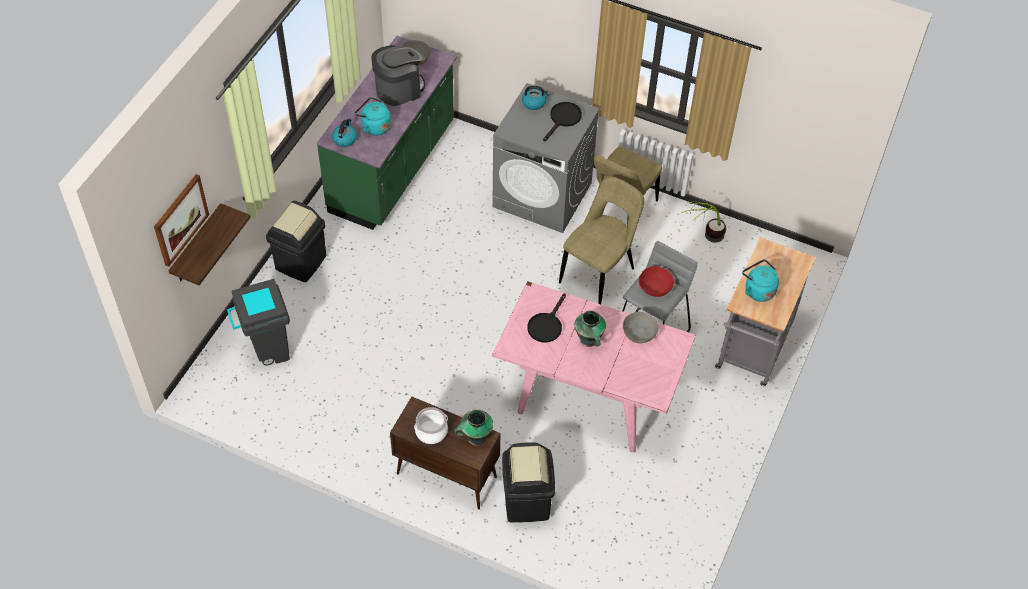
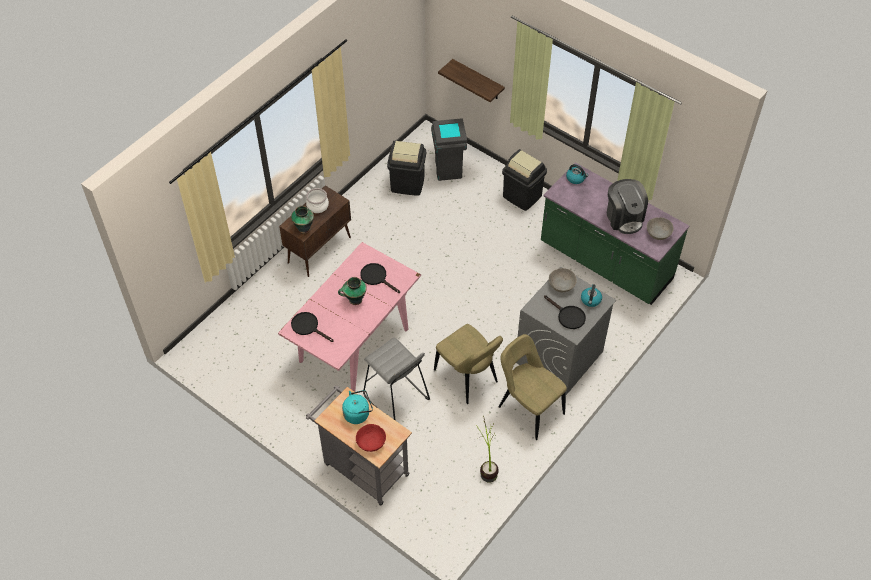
camera: 105 degrees right, 0 degrees up
picture [154,174,209,267] -> none
turquoise kettle [355,97,391,136] -> none
black trash can [502,443,555,523] -> black trash can moved to [387,141,426,196]
grey bowl [623,312,659,343] -> grey bowl moved to [549,268,577,292]
red bowl [639,266,674,297] -> red bowl moved to [356,424,386,452]
none -> black frying pan [291,312,334,342]

